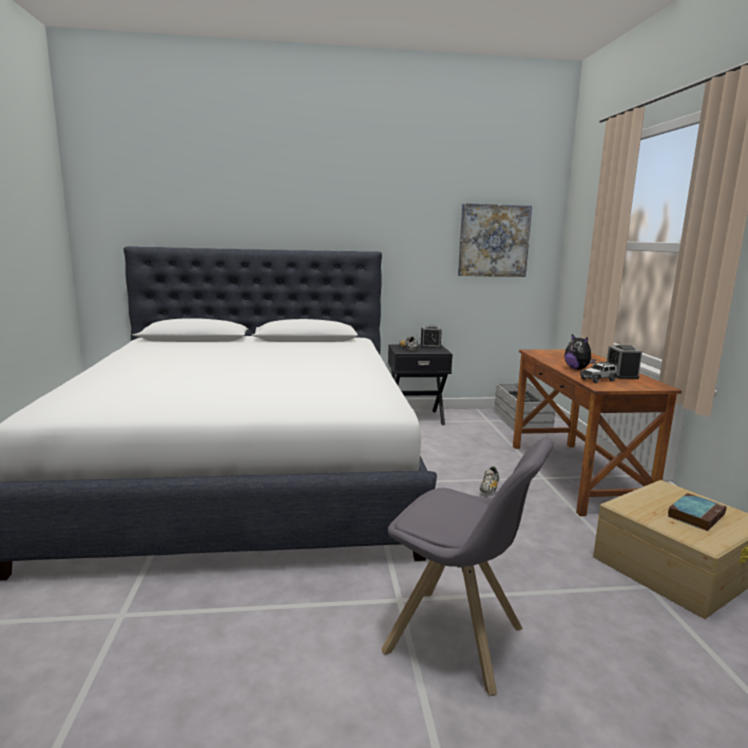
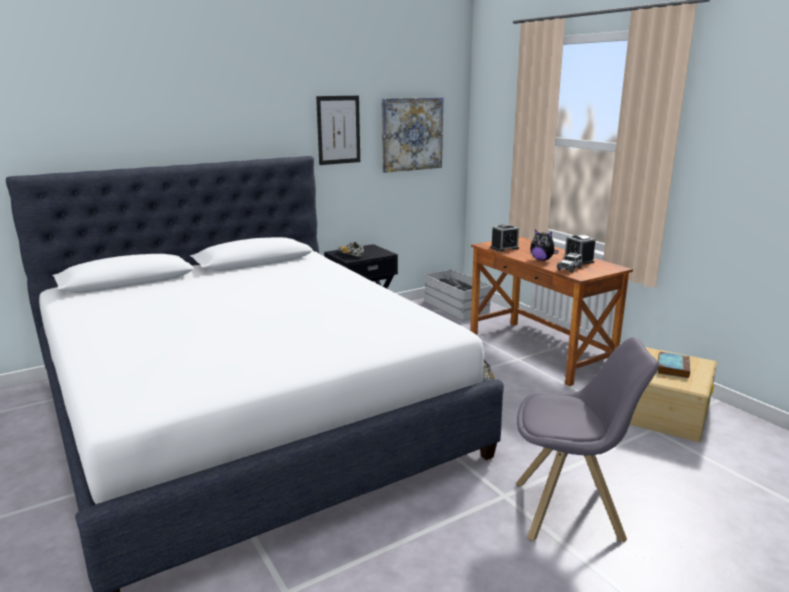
camera: 25 degrees left, 5 degrees up
alarm clock [420,325,442,348] -> alarm clock moved to [490,224,519,252]
none -> picture [316,96,360,165]

